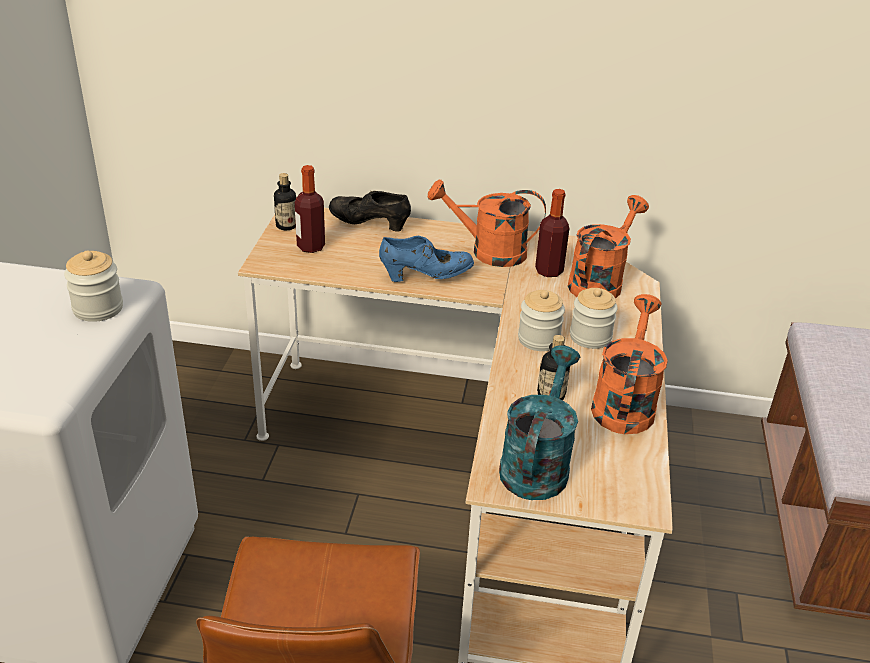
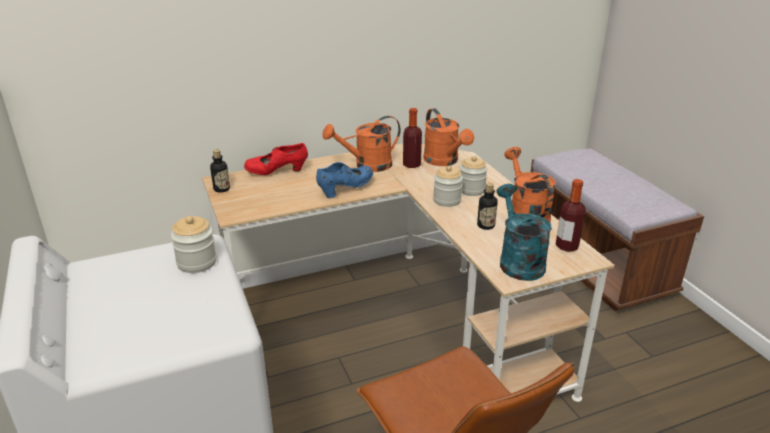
camera: 30 degrees left, 5 degrees down
bottle [295,165,325,253] -> bottle moved to [555,179,586,252]
black shoe [329,191,411,232] -> red shoe [244,143,308,175]
orange watering can [568,195,649,299] -> orange watering can turned 150 degrees clockwise [424,108,474,166]

